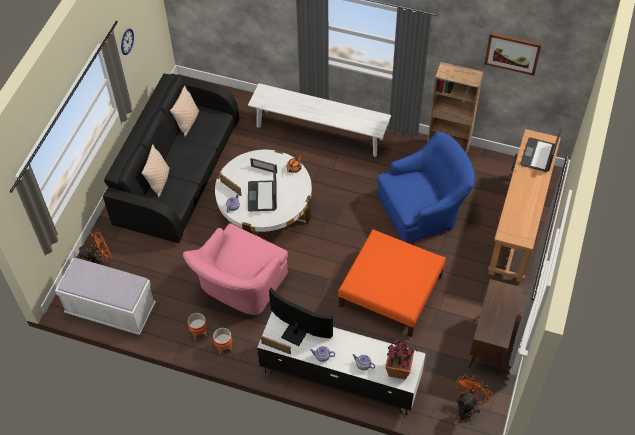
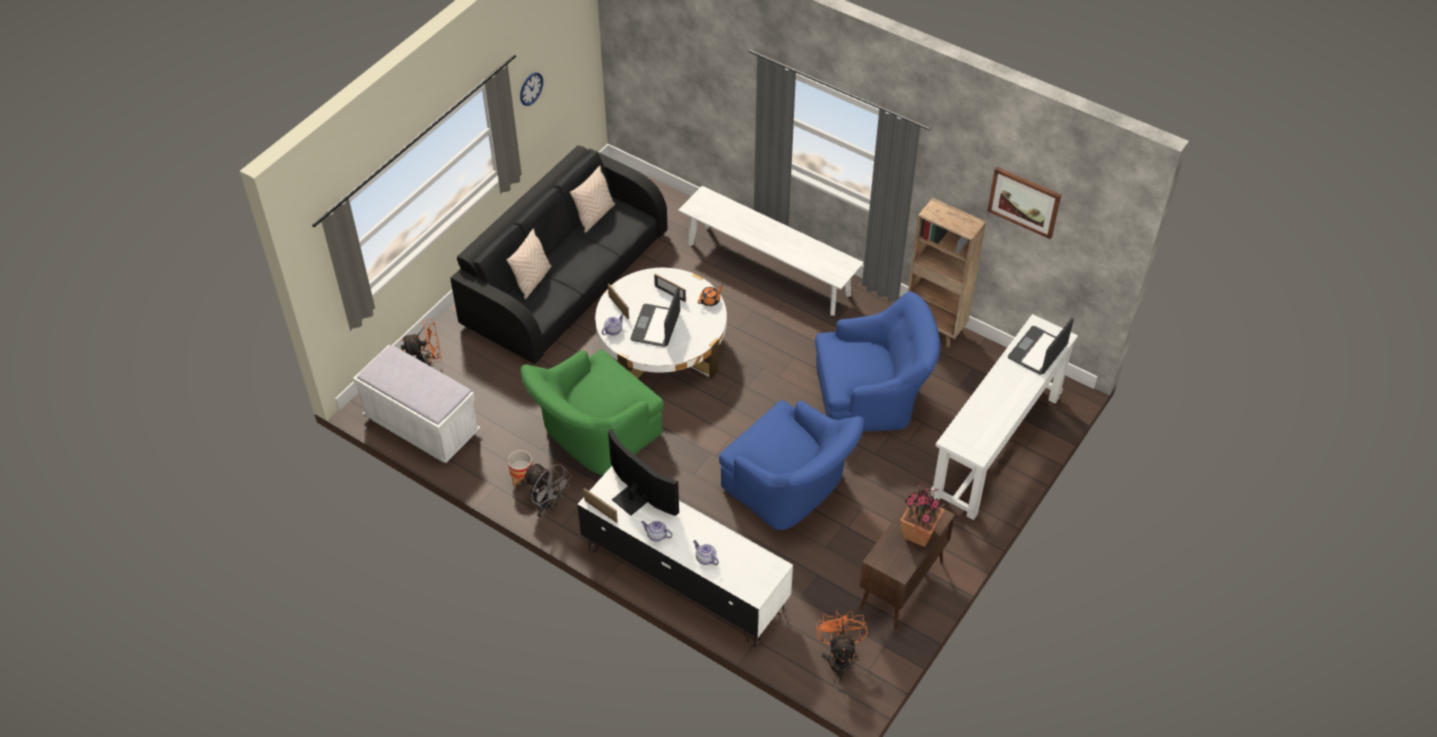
camera: 15 degrees right, 5 degrees down
pink armchair [183,223,288,315] -> green armchair [521,350,664,475]
planter [213,328,233,355] -> grey fan [523,464,572,517]
orange ottoman [338,229,446,337] -> blue armchair [719,400,864,530]
potted plant [385,339,417,380] -> potted plant moved to [900,484,947,547]
orange fan [455,374,492,423] -> orange fan turned 45 degrees counterclockwise [817,610,867,682]
brown console table [488,129,561,283] -> white console table [930,314,1078,520]

